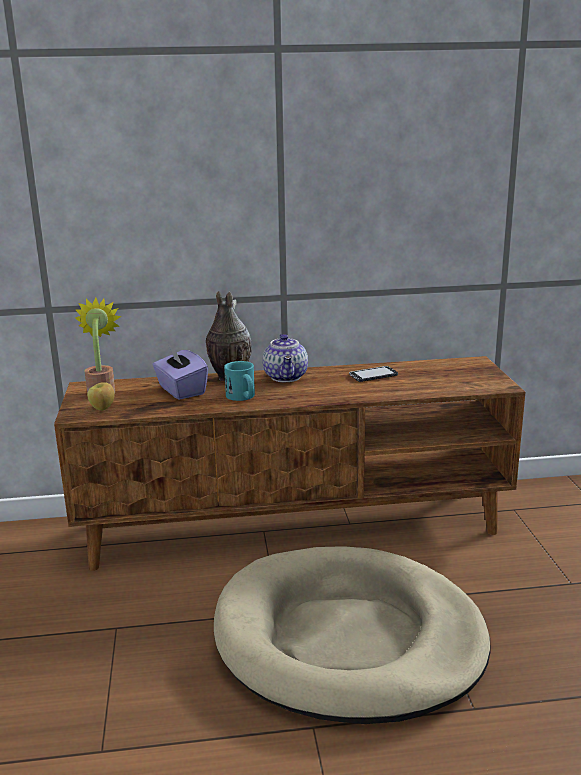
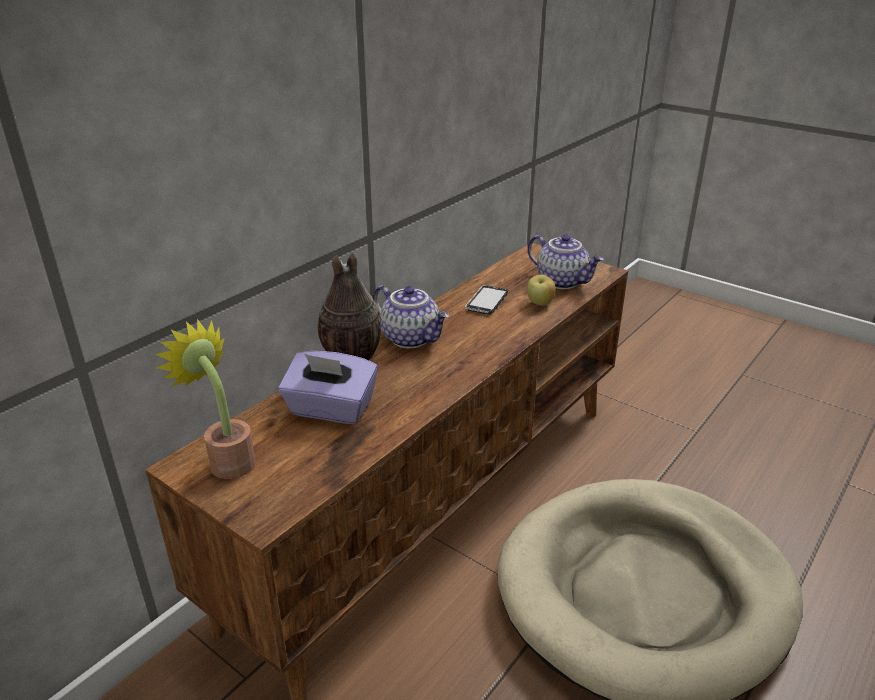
camera: 45 degrees left, 10 degrees up
apple [87,382,115,411] -> apple moved to [527,274,555,306]
turquoise mug [224,361,255,401] -> none
none -> teapot [527,234,604,289]

